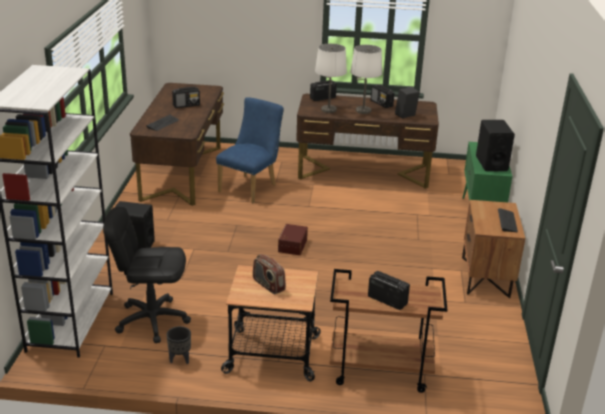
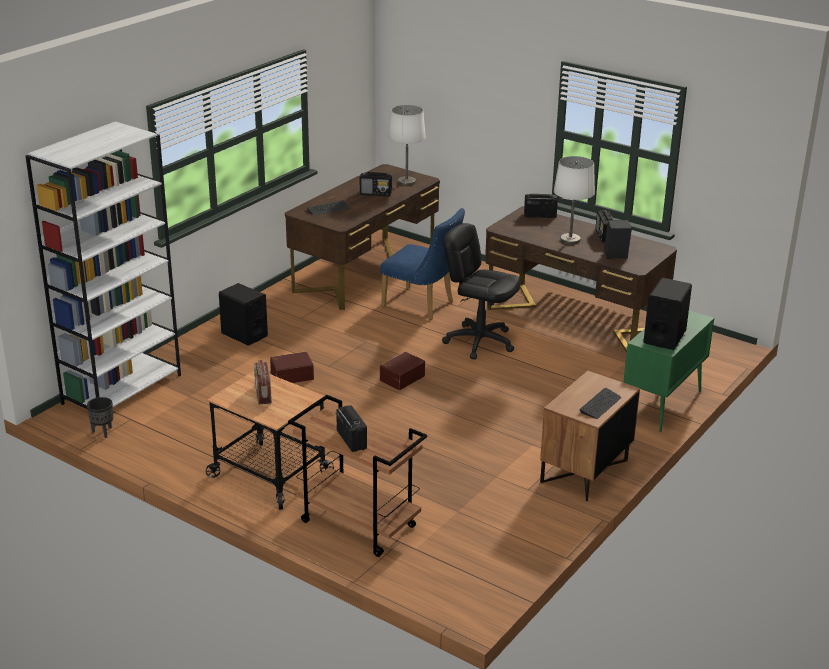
camera: 30 degrees right, 0 degrees up
black office chair [103,207,191,343] -> black office chair moved to [442,223,520,359]
black planter [166,326,191,364] -> black planter moved to [87,397,113,438]
blue chair [216,97,284,203] -> blue chair turned 60 degrees clockwise [380,208,465,319]
white table lamp [315,44,347,113] -> white table lamp moved to [389,105,426,186]
none -> brown storage box [270,352,314,383]

